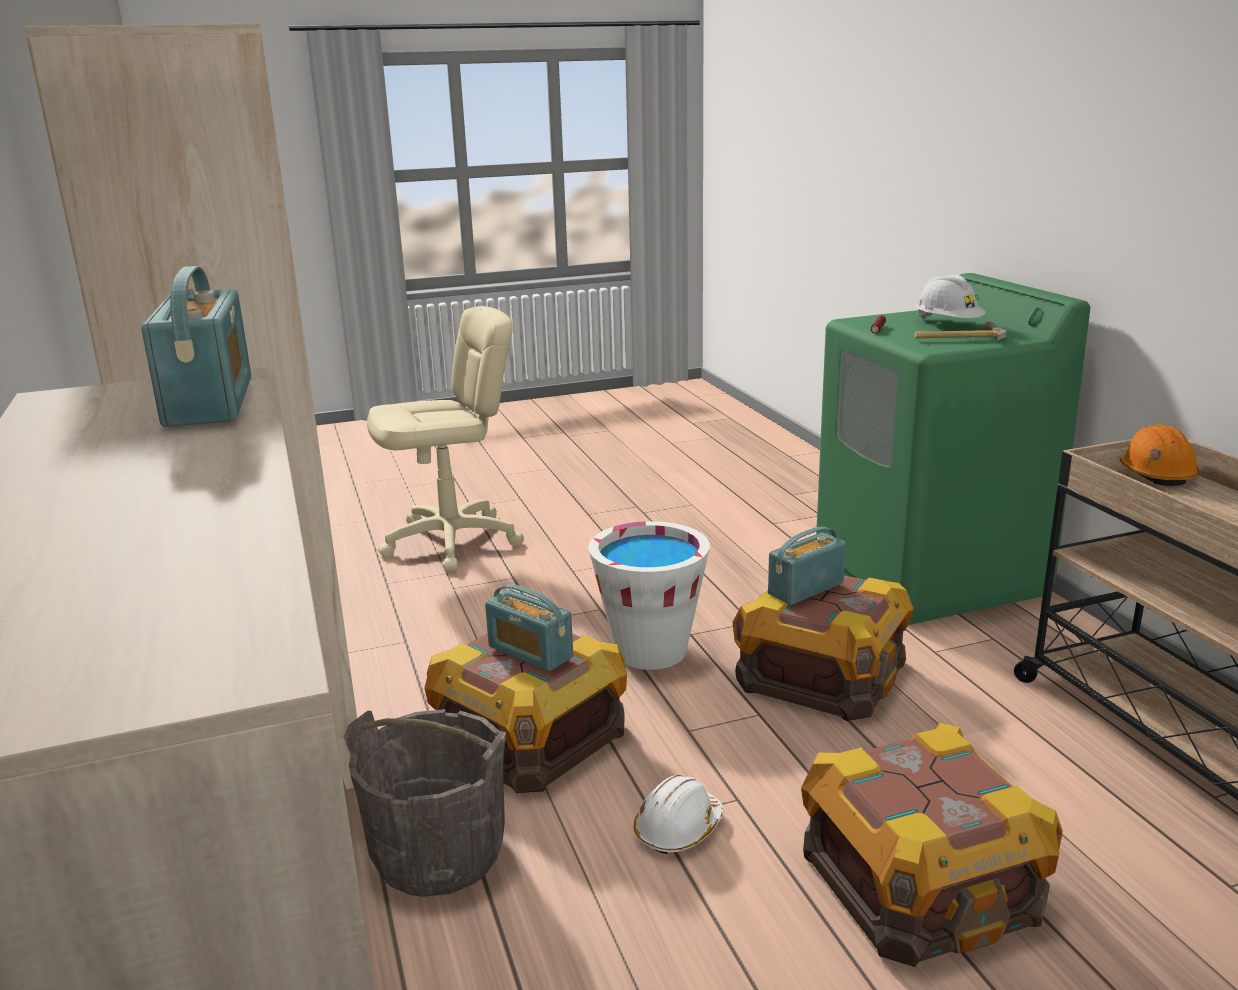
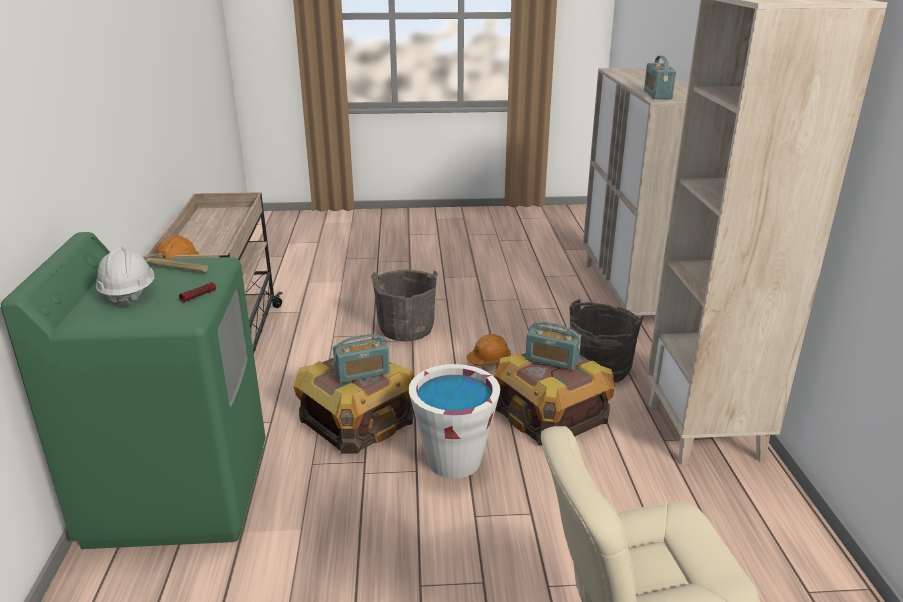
camera: 165 degrees left, 5 degrees up
radio [485,584,573,671] -> radio turned 150 degrees clockwise [525,322,581,370]
white hard hat [634,775,724,854] -> orange hard hat [467,334,511,366]
crate [801,723,1063,967] -> grey bucket [371,270,438,341]

